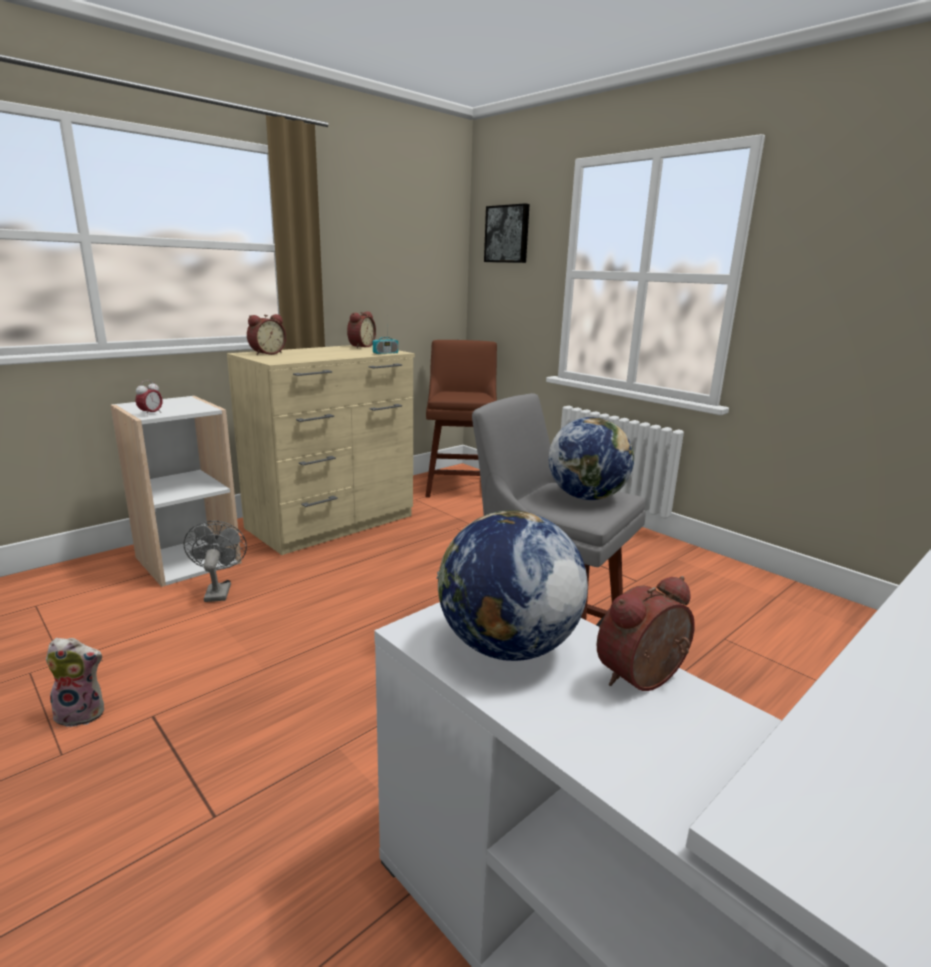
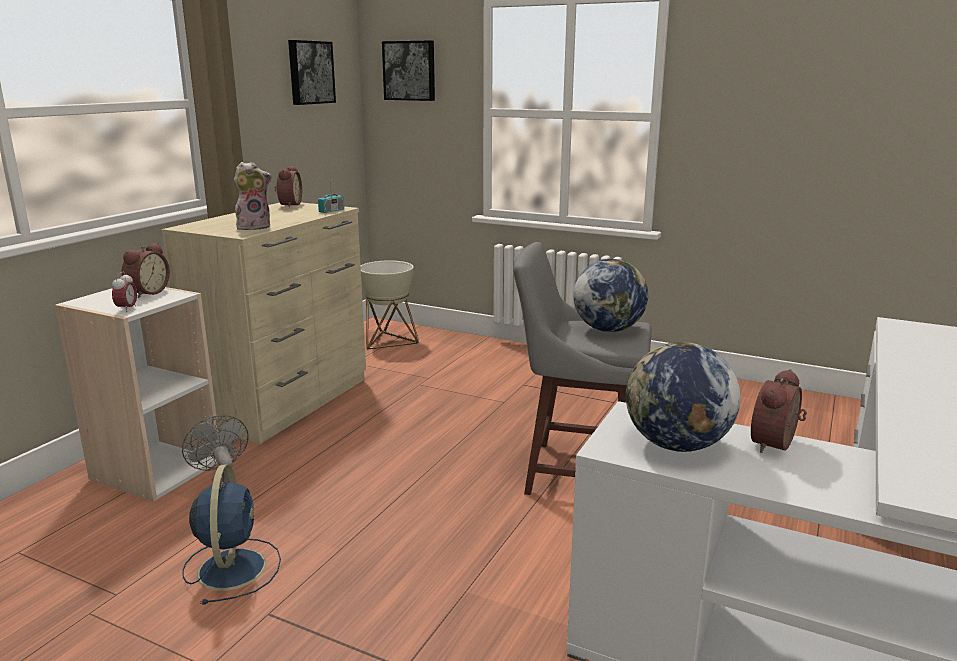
camera: 20 degrees left, 0 degrees up
plush toy [46,638,104,728] -> plush toy moved to [234,162,272,230]
alarm clock [247,314,286,355] -> alarm clock moved to [121,243,170,298]
brown stool [425,340,497,497] -> planter [361,261,419,349]
none -> blue fan [182,464,281,605]
none -> picture [288,40,336,105]

